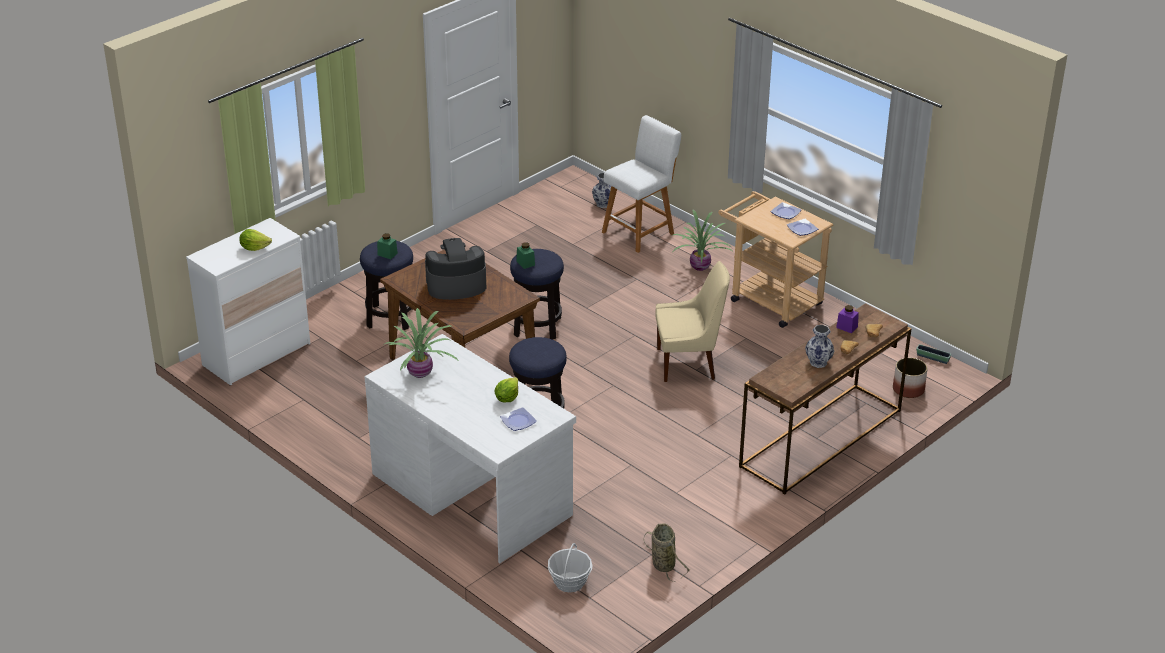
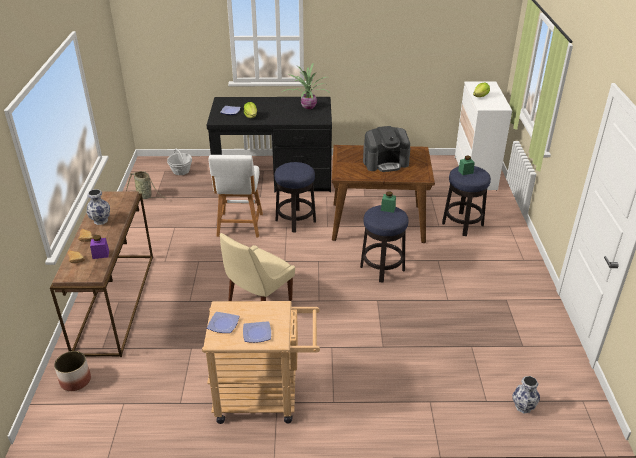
camera: 135 degrees right, 0 degrees up
white desk [365,334,576,563] -> black desk [207,97,332,193]
coffee machine [425,238,486,300] -> coffee machine turned 45 degrees clockwise [363,126,410,172]
white stool [602,115,681,253] -> white stool moved to [208,155,263,237]
potted plant [671,210,732,271] -> none
planter [916,344,951,364] -> none

